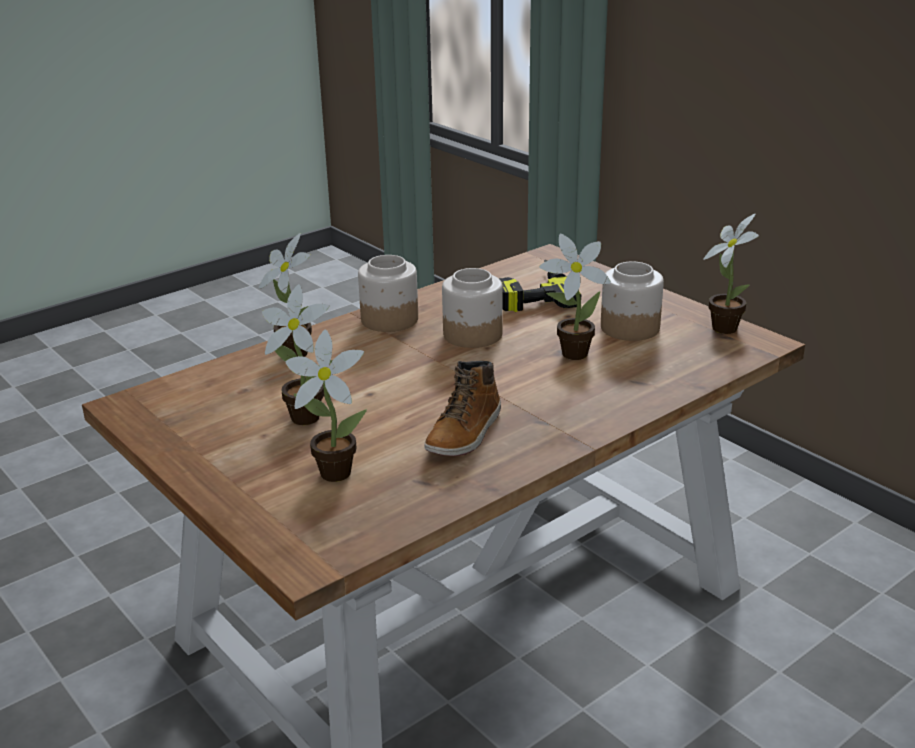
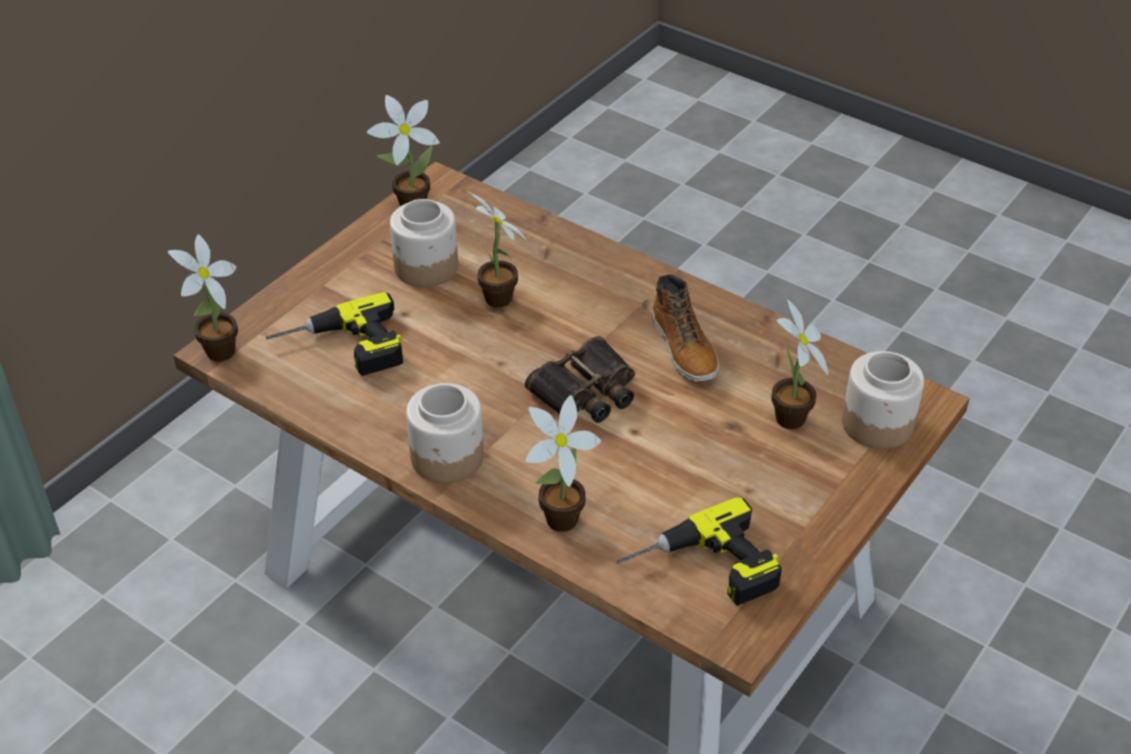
camera: 105 degrees left, 15 degrees up
potted plant [262,284,332,425] -> potted plant moved to [168,234,238,362]
boot [424,361,501,456] -> boot turned 60 degrees clockwise [652,274,719,382]
jar [442,268,503,348] -> jar moved to [842,351,924,449]
none -> binoculars [525,336,635,423]
none -> power drill [616,497,782,606]

